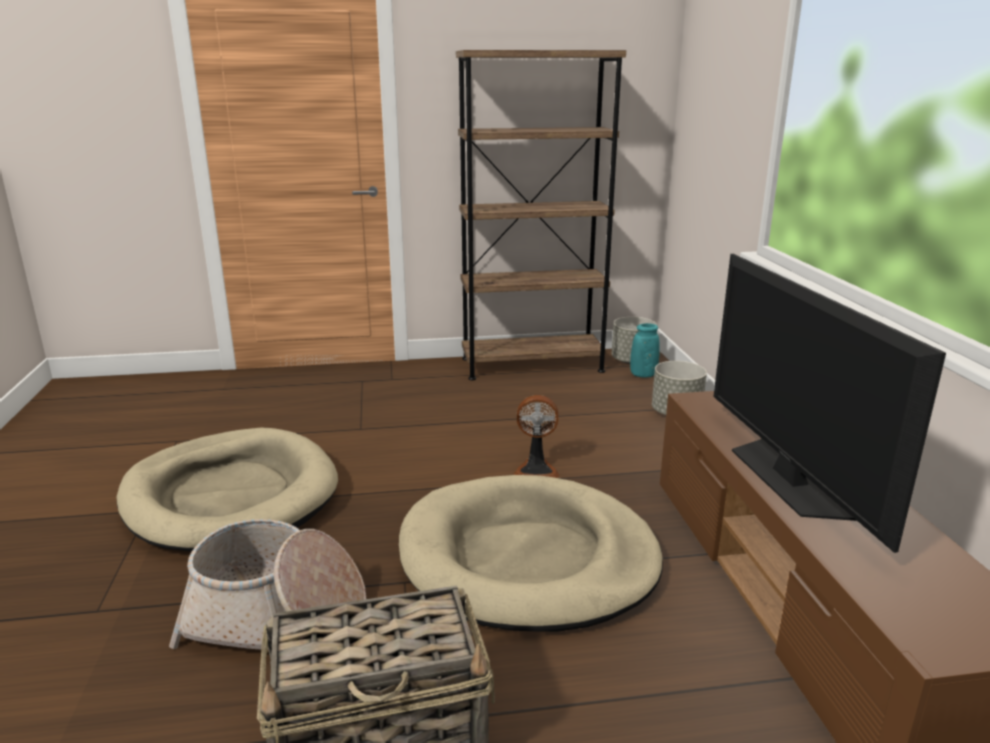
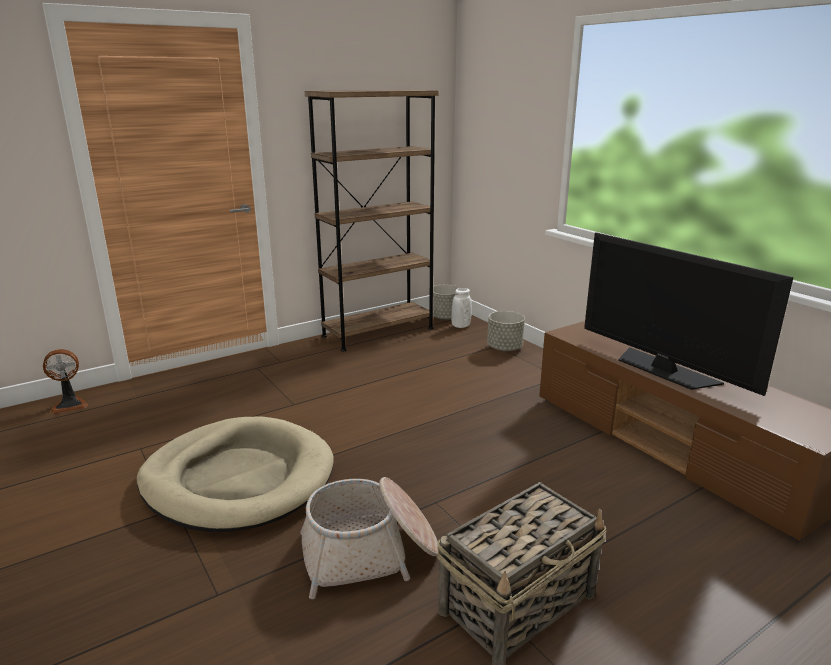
camera: 25 degrees left, 0 degrees up
beige dog bed [399,475,663,632] -> none
fan [513,395,560,478] -> fan moved to [43,349,88,414]
turquoise vase [630,323,660,377] -> white vase [451,288,472,328]

